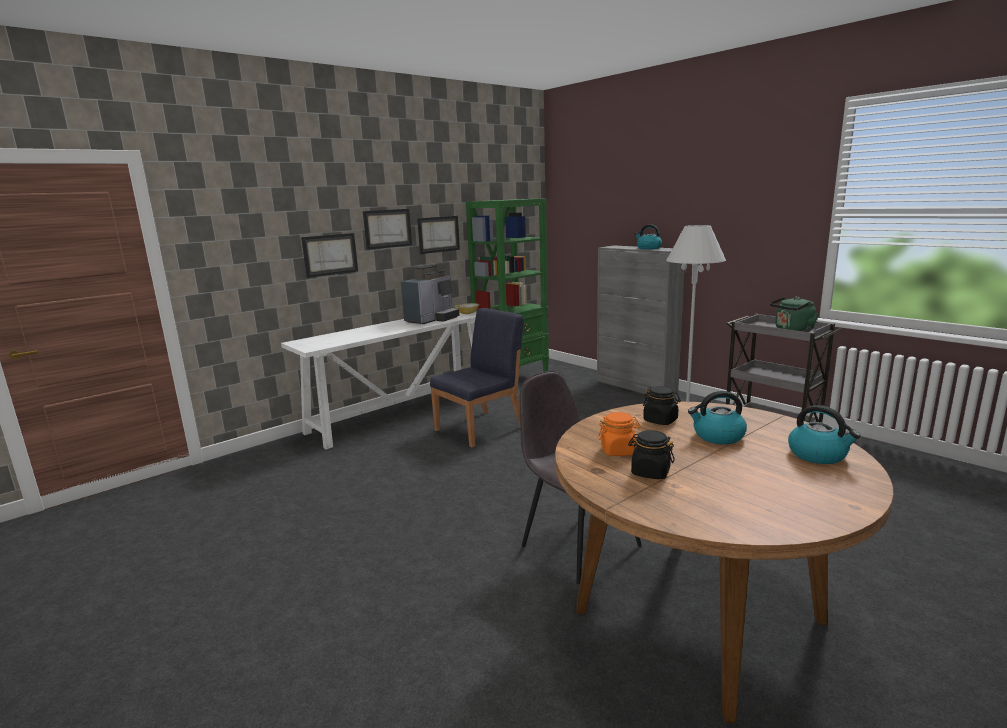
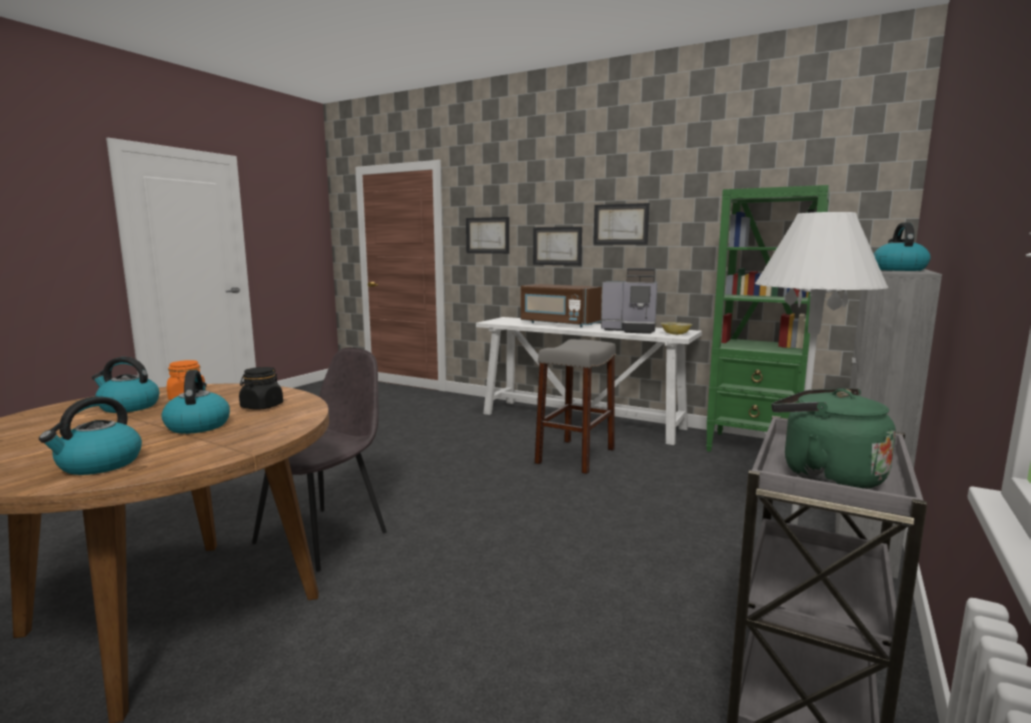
camera: 70 degrees right, 5 degrees down
picture [417,216,460,254] -> picture moved to [466,217,509,254]
blue chair [430,308,524,447] -> grey stool [534,339,616,474]
black jar [628,430,675,479] -> kettle [92,357,159,413]
none -> brown microwave [521,284,602,327]

